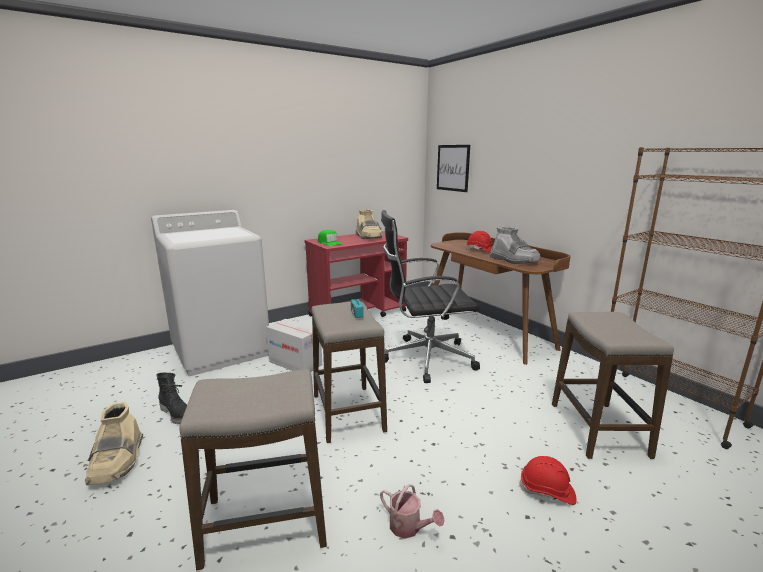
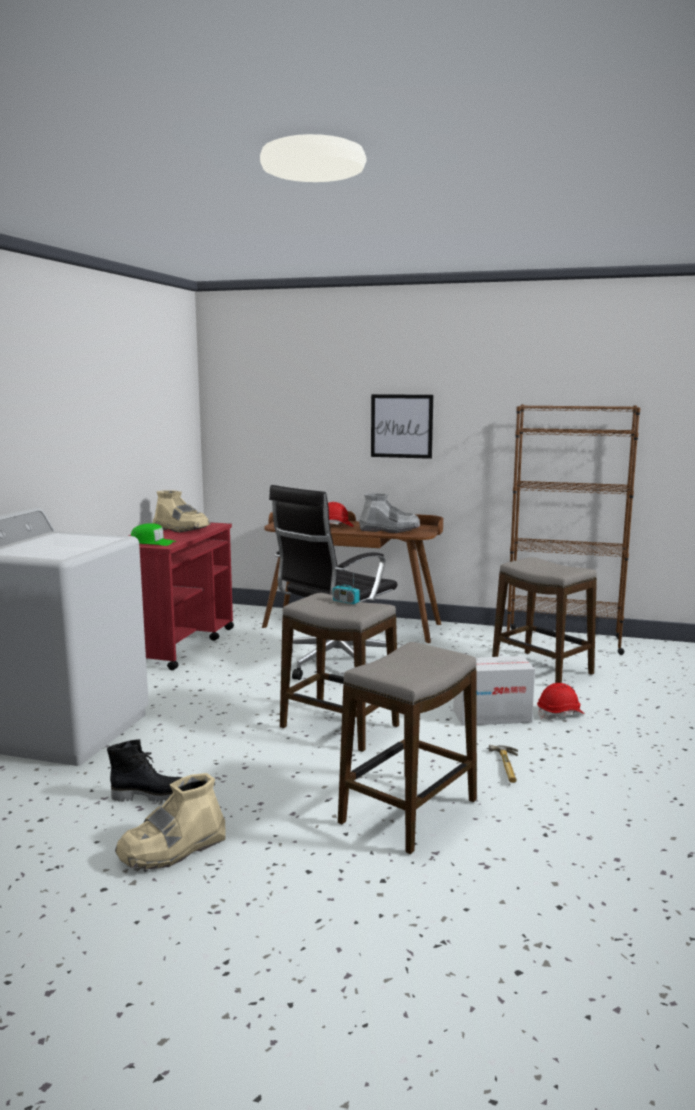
camera: 40 degrees left, 5 degrees down
beige boot [85,402,143,485] -> beige boot turned 105 degrees clockwise [115,773,226,869]
cardboard box [266,319,322,372] -> cardboard box moved to [453,656,535,726]
watering can [380,485,444,539] -> hammer [489,745,518,783]
picture [437,145,470,192] -> picture moved to [371,394,433,459]

